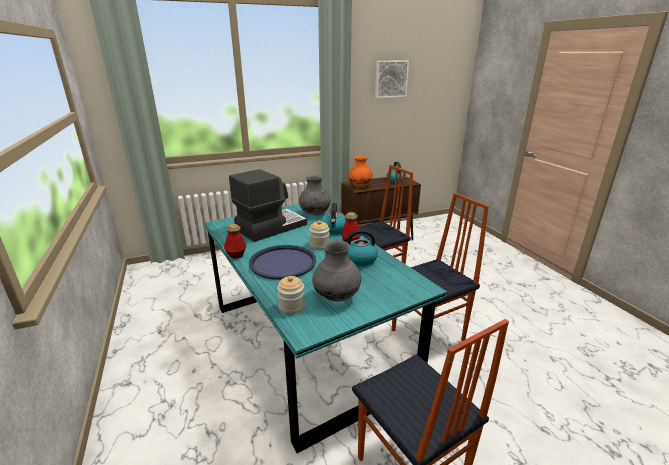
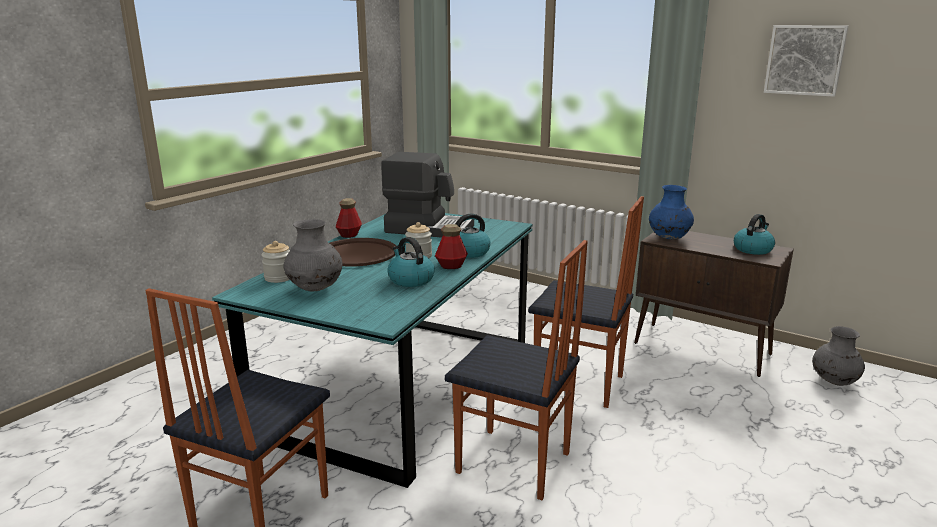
camera: 55 degrees right, 5 degrees down
blue tray [249,245,316,280] -> brown tray [330,238,396,266]
grey vase [299,175,331,216] -> grey vase moved to [812,326,865,386]
orange vase [348,156,373,187] -> blue vase [649,185,694,239]

